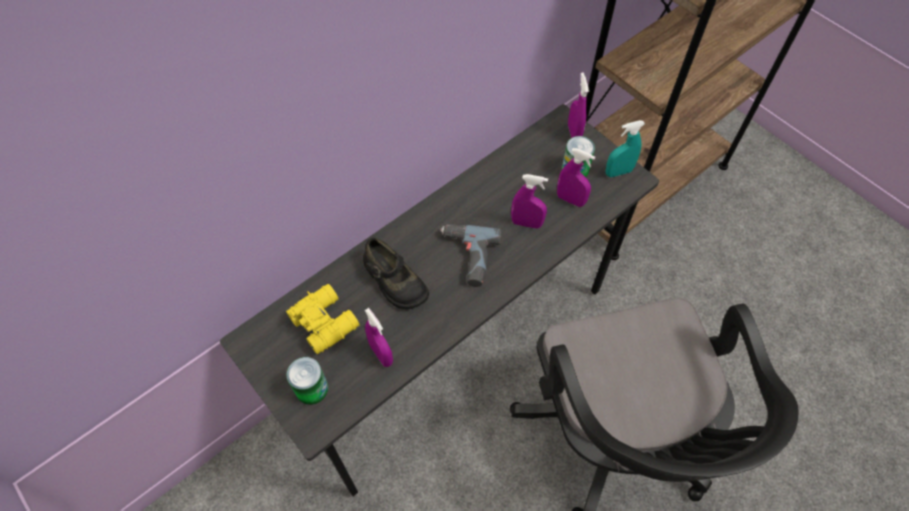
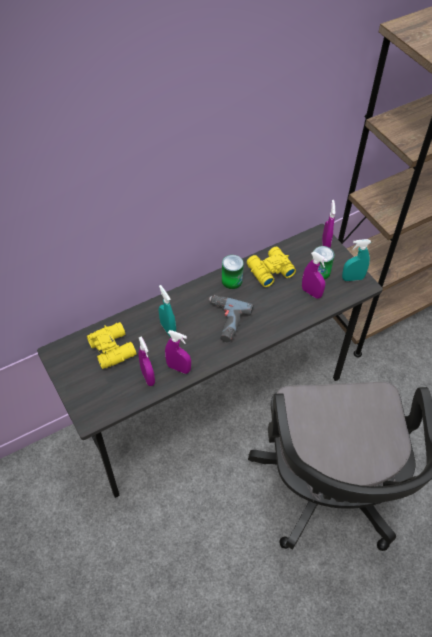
camera: 10 degrees right, 5 degrees down
can [287,357,328,405] -> can moved to [222,255,244,289]
black shoe [363,238,429,309] -> turquoise spray bottle [159,285,176,337]
purple spray bottle [511,174,548,229] -> purple spray bottle moved to [165,330,191,374]
none -> yellow binoculars [247,247,296,287]

